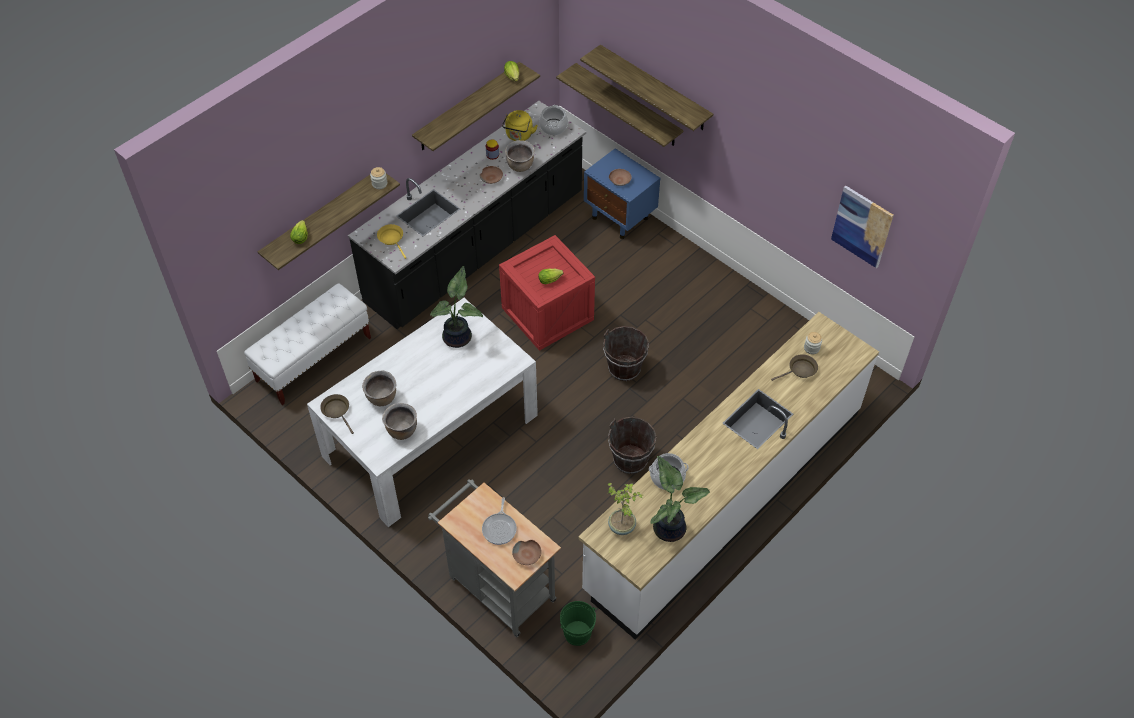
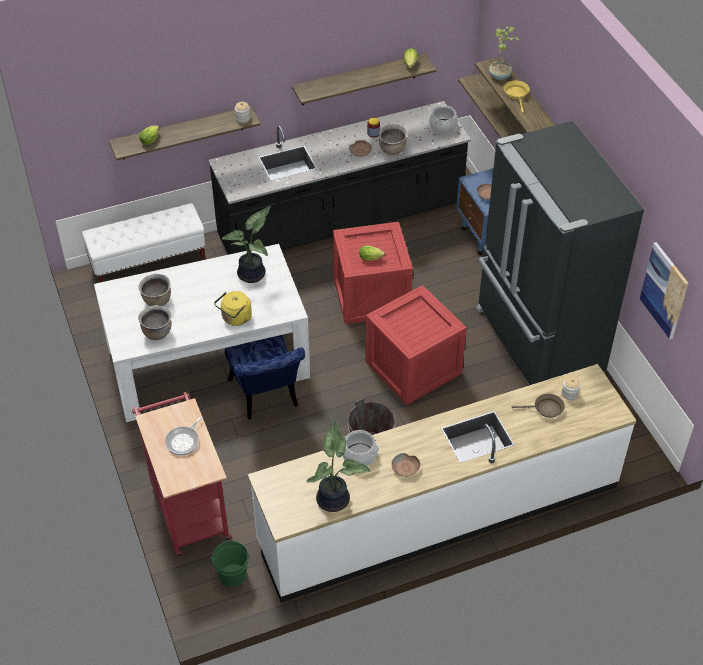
camera: 25 degrees right, 5 degrees down
brown frying pan [320,394,354,434] -> none
yellow frying pan [377,224,406,259] -> yellow frying pan moved to [504,81,530,113]
grey cart [428,479,561,638] -> red cart [132,392,232,557]
yellow kettle [502,110,538,141] -> yellow kettle moved to [214,291,252,326]
brown bowl [512,540,541,565] -> brown bowl moved to [391,453,420,477]
brown bucket [603,326,649,381] -> crate [365,285,467,405]
potted plant [608,483,643,535] -> potted plant moved to [489,26,519,80]
none -> blue chair [225,335,305,419]
none -> black fridge [476,121,644,385]

